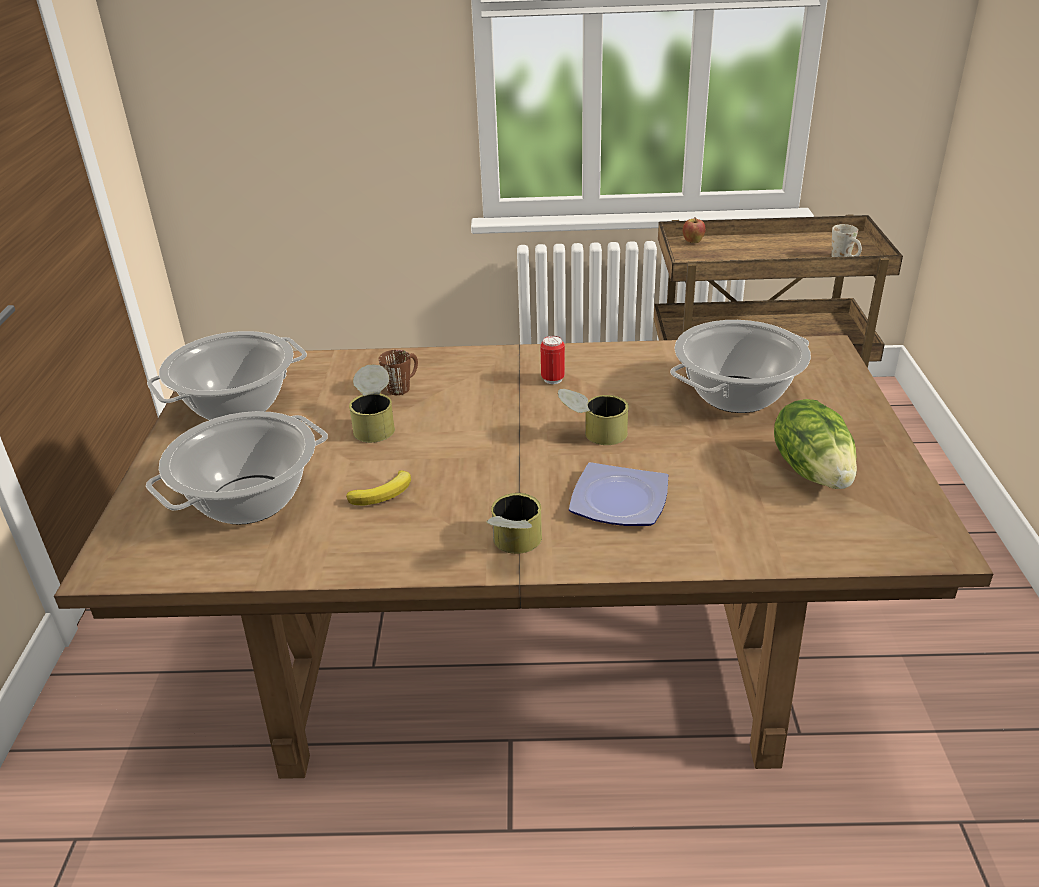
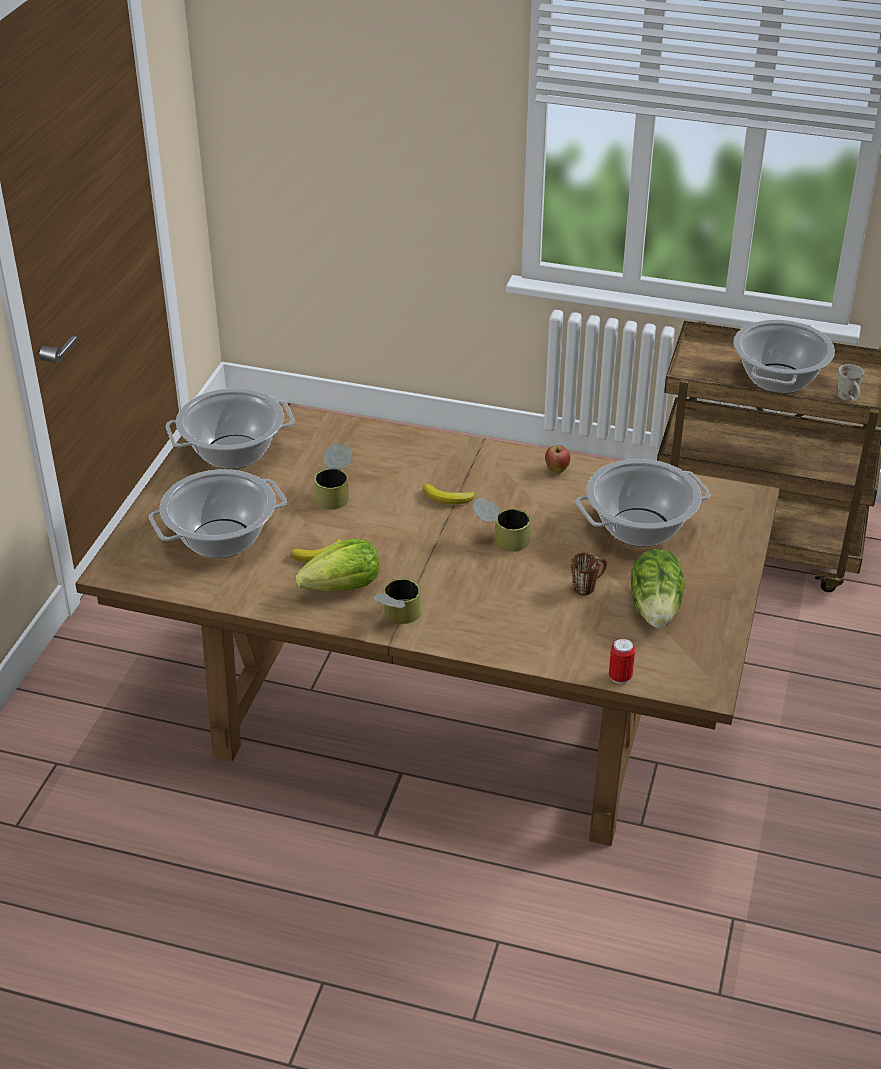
camera: 15 degrees right, 5 degrees up
brown mug [379,350,418,395] -> brown mug moved to [571,552,607,595]
can [540,336,565,384] -> can moved to [609,638,635,684]
plate [569,462,668,526] -> none
apple [682,217,706,243] -> apple moved to [545,445,570,473]
none -> lettuce [296,538,380,591]
none -> banana [423,484,475,504]
none -> cooking pot [733,319,835,393]

